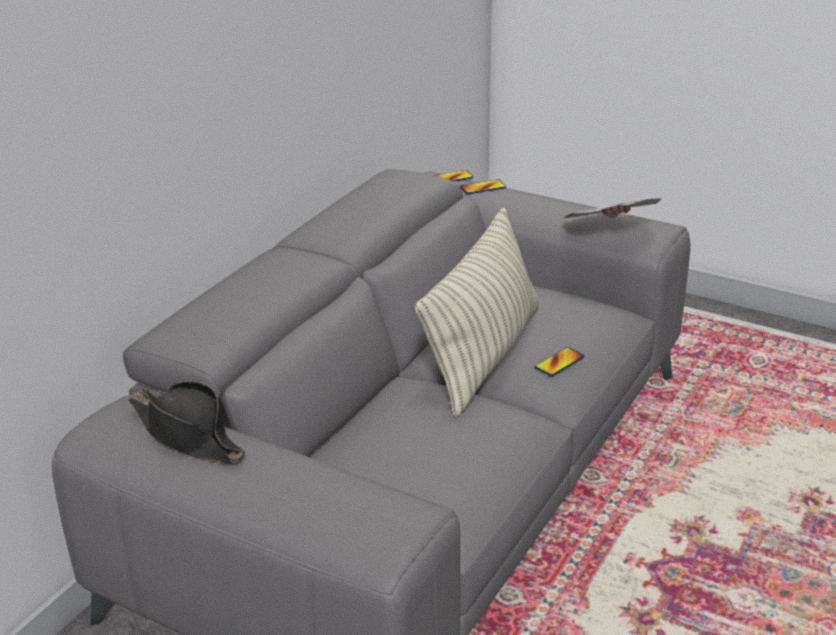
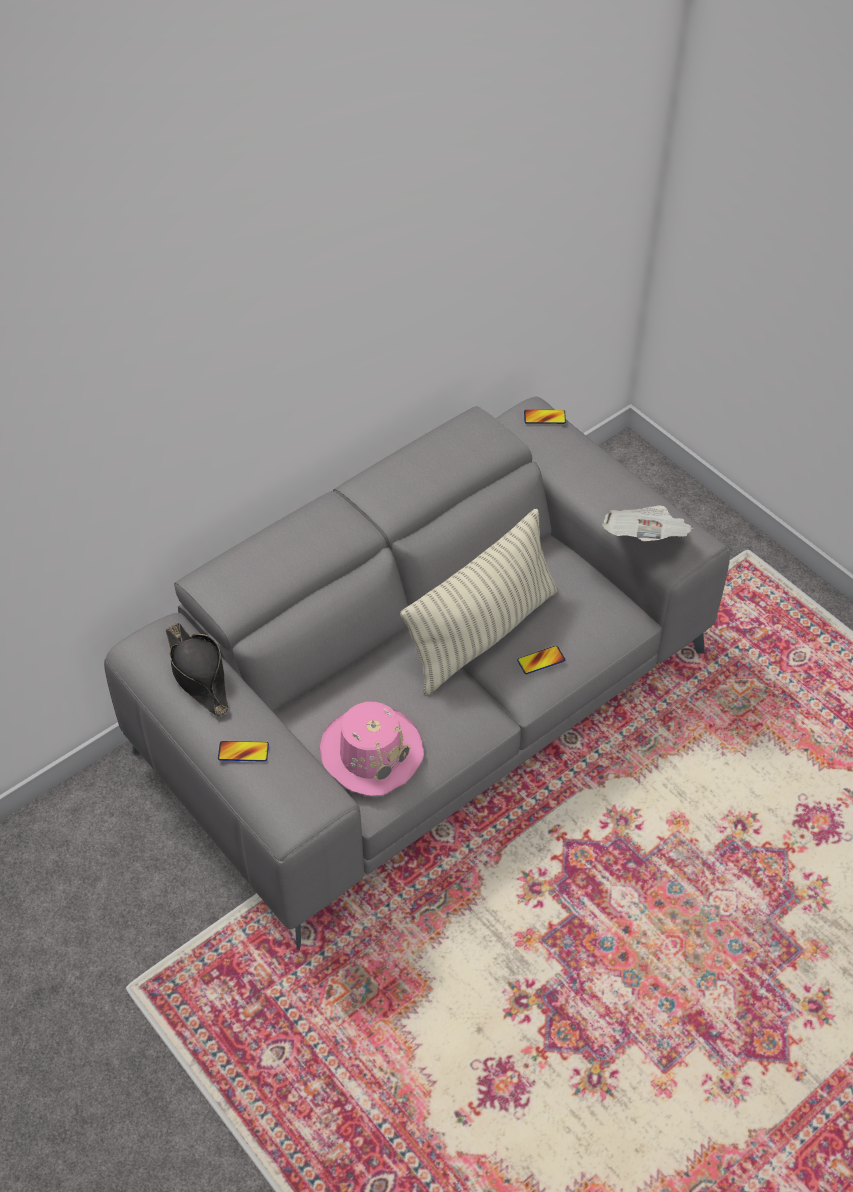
camera: 20 degrees right, 20 degrees up
phone [460,179,506,194] -> phone moved to [218,741,269,762]
none -> pink hat [320,702,424,796]

